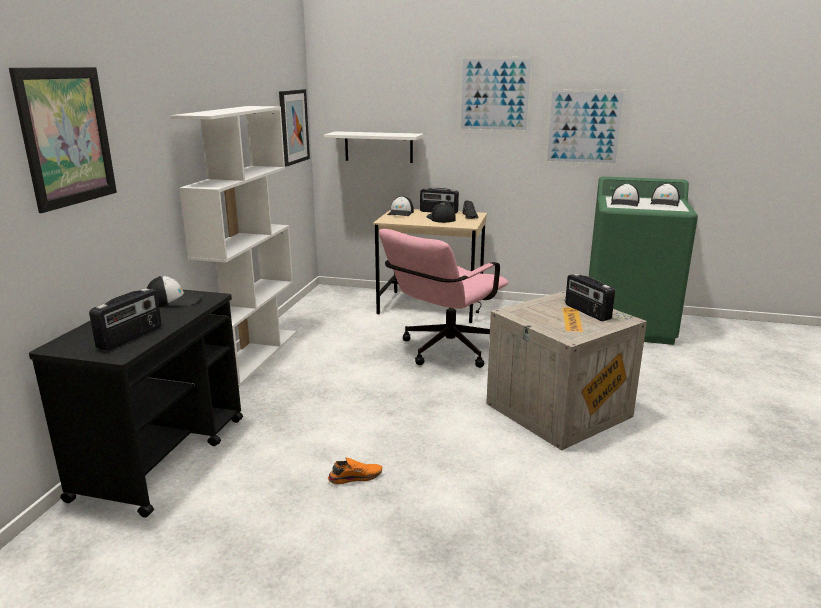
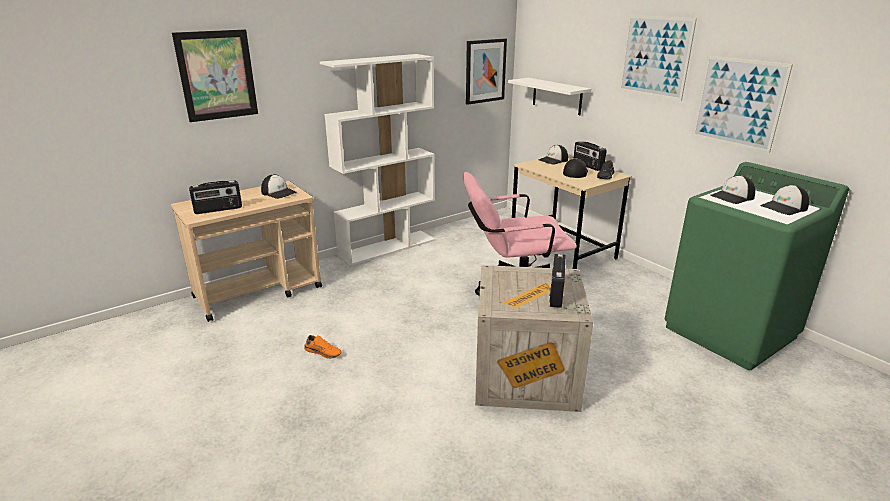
camera: 40 degrees right, 5 degrees up
black cart [29,290,243,518] -> beige cart [171,181,322,322]

